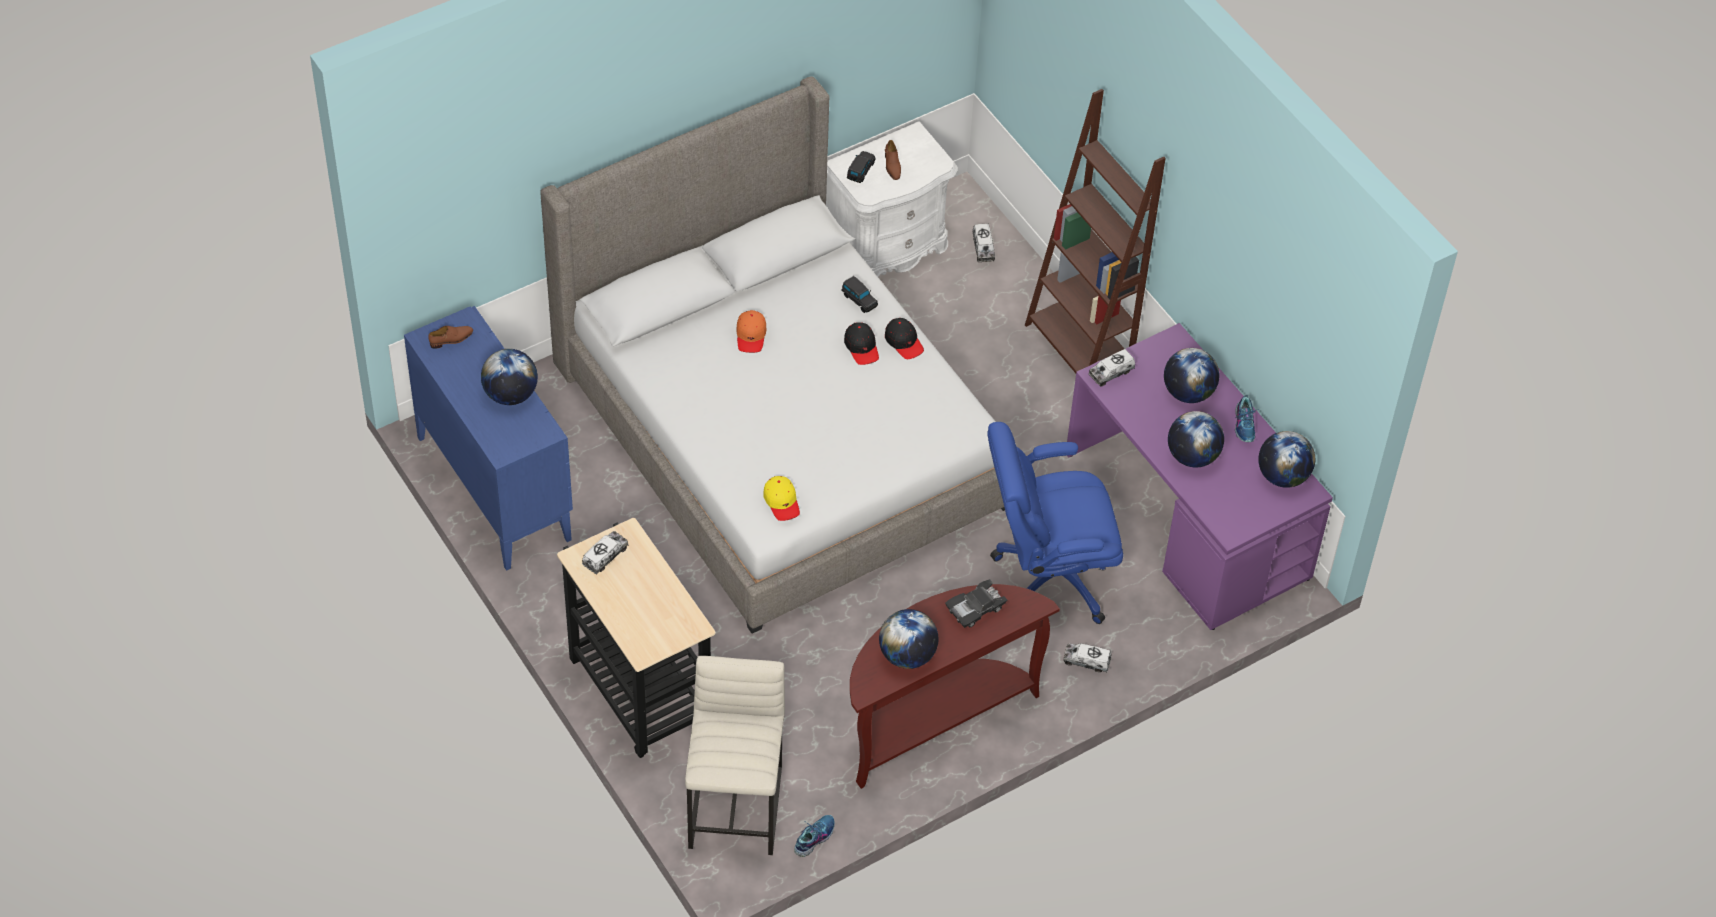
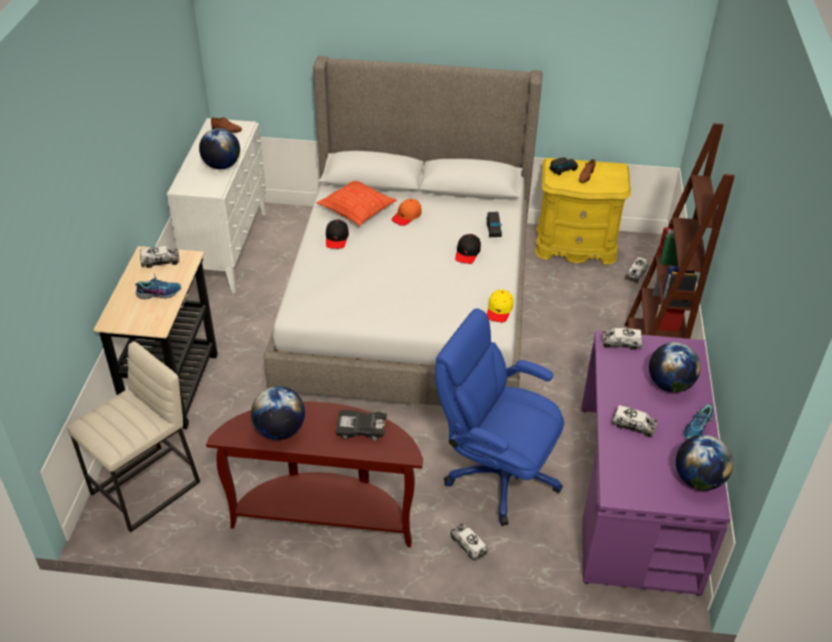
camera: 40 degrees right, 10 degrees down
blue dresser [404,306,573,571] -> white dresser [167,118,266,293]
yellow cap [763,476,800,521] -> yellow cap moved to [487,290,513,322]
shoe [794,815,835,857] -> shoe moved to [135,274,181,299]
white nightstand [826,121,957,277] -> yellow nightstand [536,158,631,265]
black cap [885,318,924,359] -> black cap moved to [326,219,349,249]
globe [1168,411,1224,467] -> toy truck [612,405,657,437]
none -> orange pillow [317,181,397,226]

